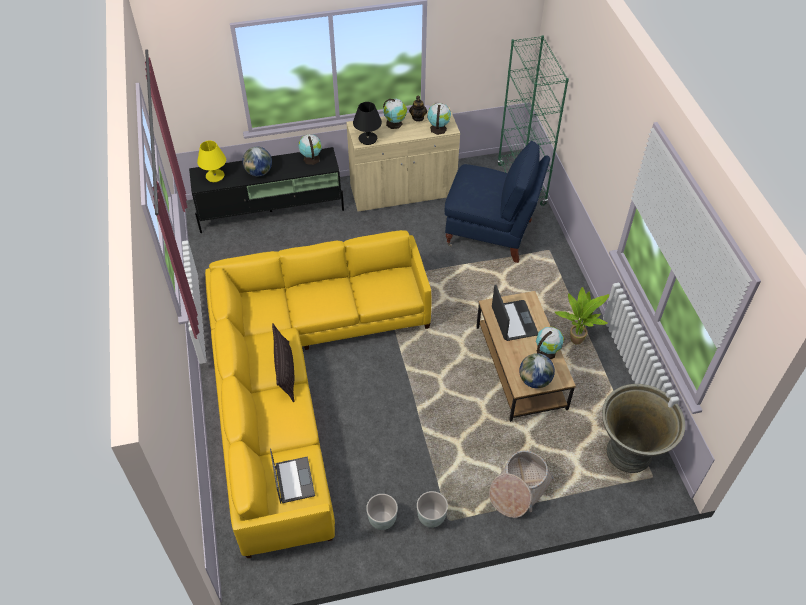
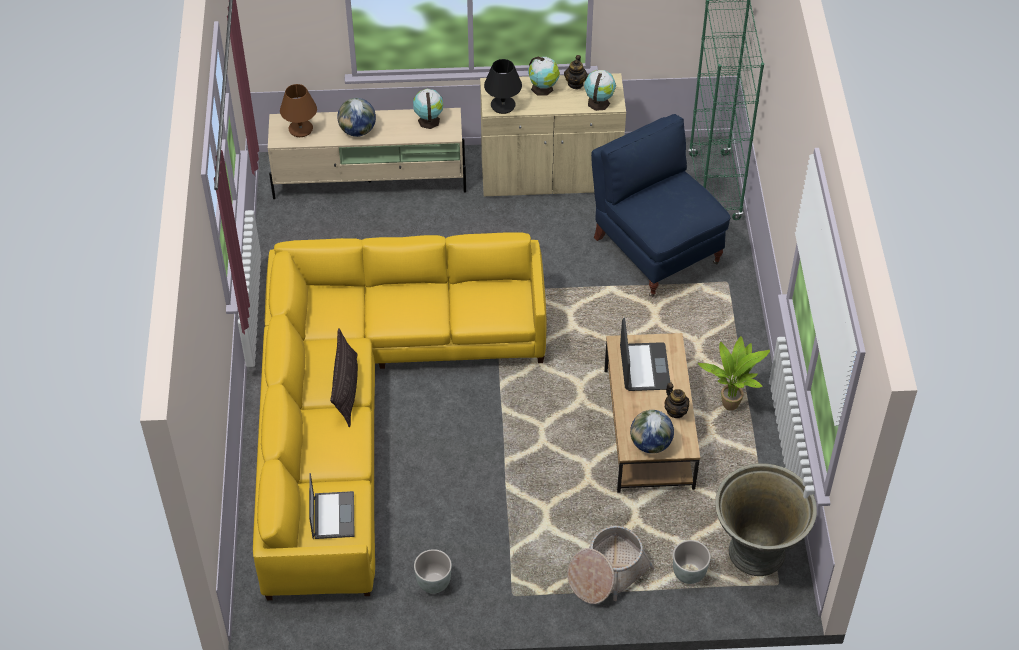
camera: 10 degrees right, 0 degrees up
black tv stand [189,147,344,233] -> beige tv stand [268,108,466,199]
yellow table lamp [197,141,226,182] -> brown table lamp [280,84,317,137]
grey planter [417,491,448,528] -> grey planter moved to [673,540,711,584]
blue armchair [445,141,550,263] -> blue armchair turned 150 degrees counterclockwise [591,114,731,297]
globe [536,327,564,360] -> teapot [665,383,689,418]

